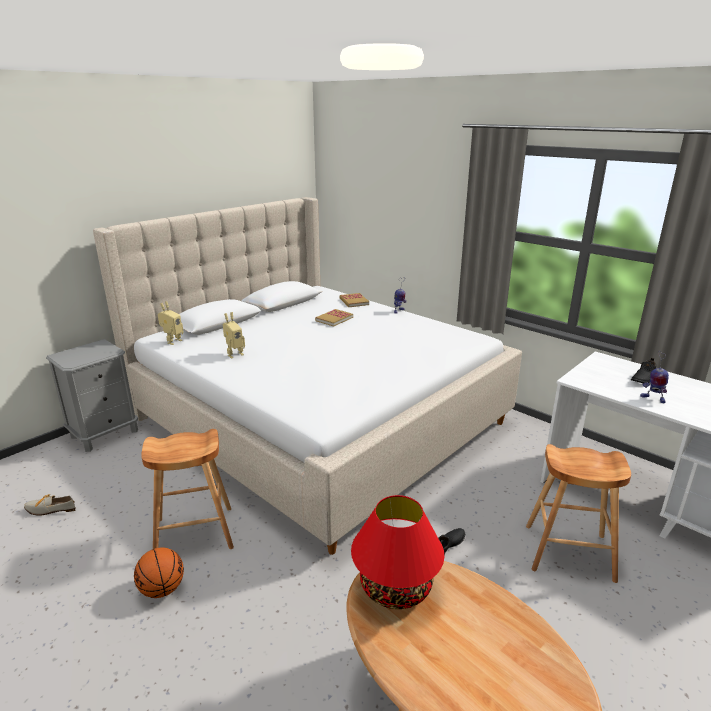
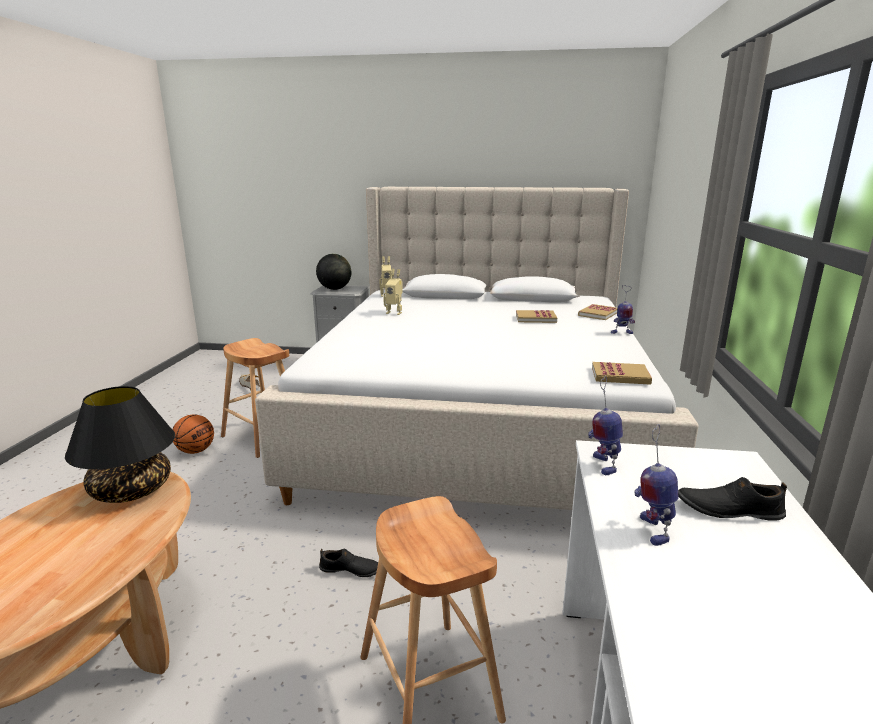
camera: 55 degrees right, 5 degrees down
red table lamp [351,495,444,609] -> black table lamp [65,386,175,503]
none -> globe [316,254,351,290]
none -> toy robot [588,376,623,475]
none -> book [592,362,652,385]

